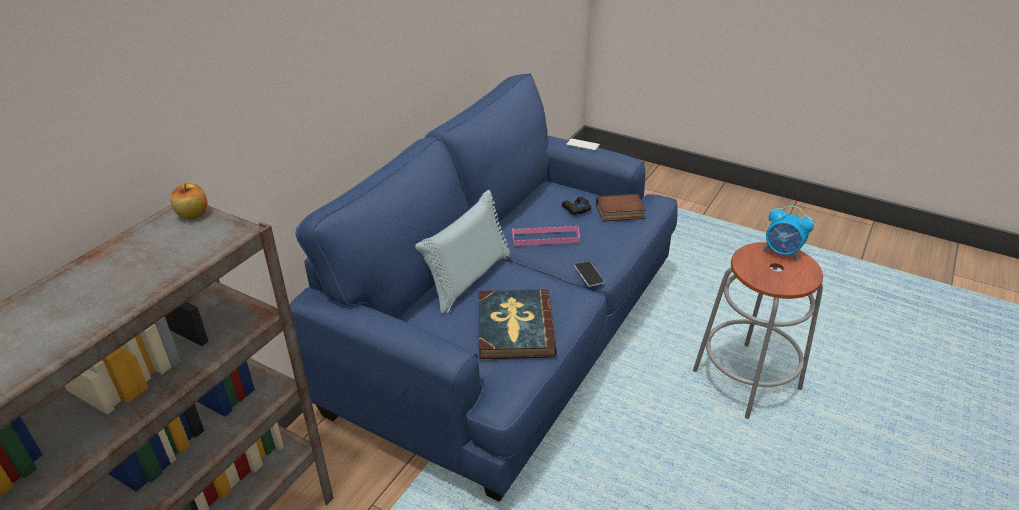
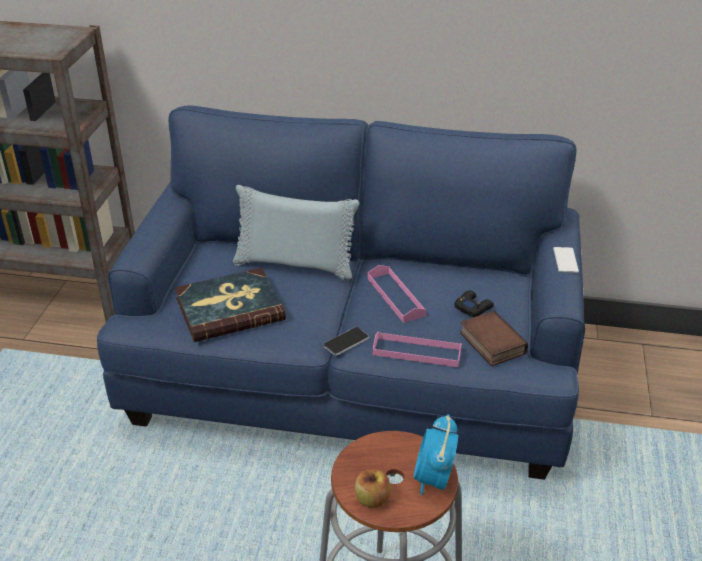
camera: 70 degrees right, 0 degrees up
apple [170,183,207,220] -> apple moved to [355,469,391,508]
none -> pink tray [373,332,462,367]

